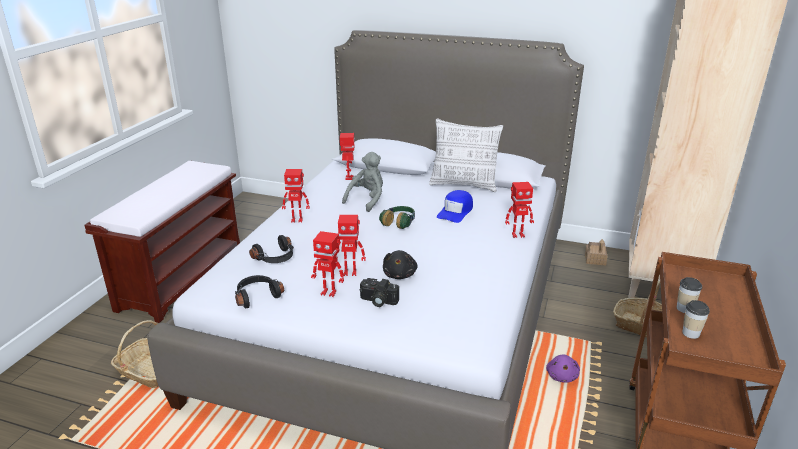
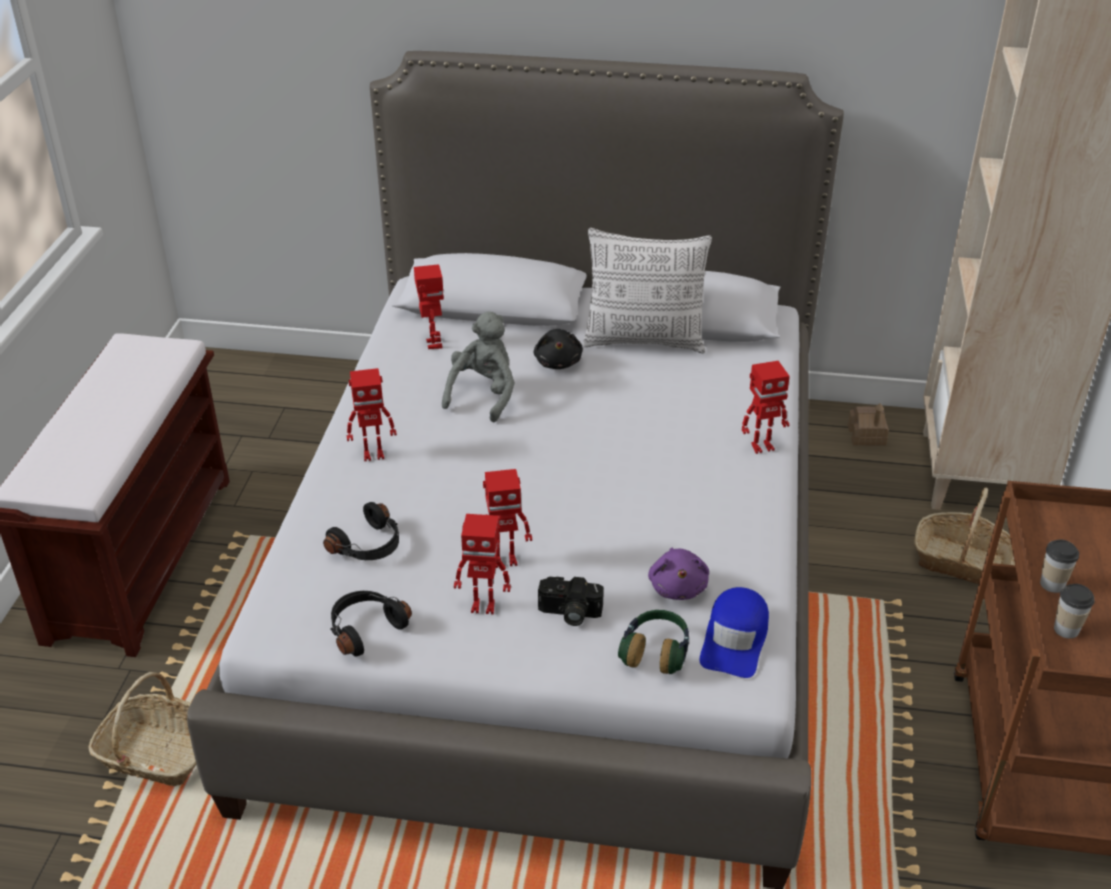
camera: 10 degrees left, 10 degrees up
headphones [379,206,415,229] -> headphones moved to [618,610,689,674]
black plush toy [383,250,418,279] -> black plush toy moved to [534,329,583,369]
blue cap [437,190,473,223] -> blue cap moved to [699,587,769,678]
purple plush toy [546,355,580,383] -> purple plush toy moved to [648,548,709,600]

